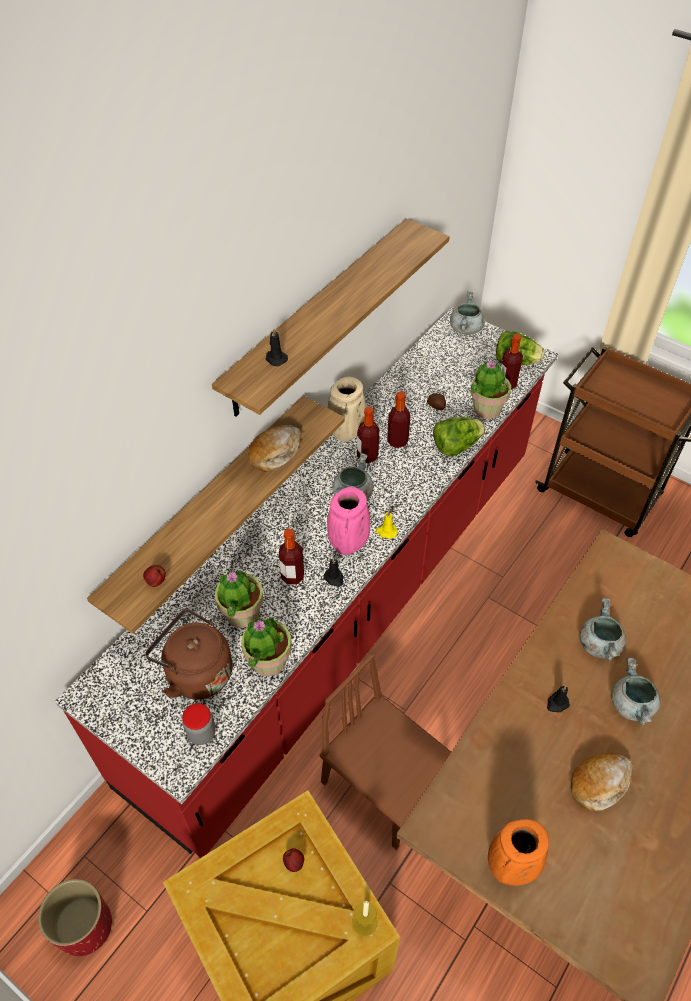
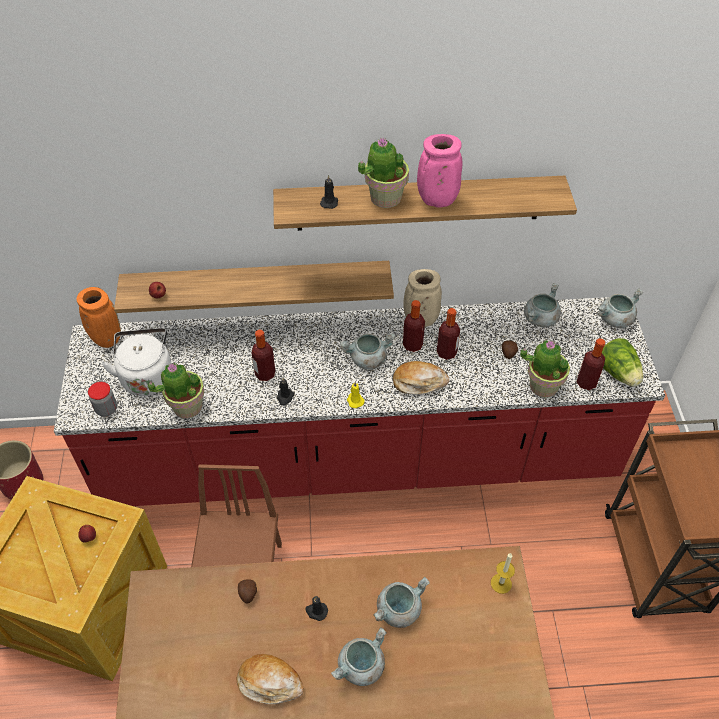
camera: 50 degrees right, 0 degrees up
brown kettle [145,609,233,700] -> white kettle [101,328,172,396]
potted plant [215,570,264,628] -> potted plant moved to [358,137,409,208]
bread [248,425,301,472] -> bread moved to [393,361,449,394]
pink vase [327,487,370,555] -> pink vase moved to [417,134,462,208]
candle [352,901,377,936] -> candle moved to [491,553,515,594]
lettuce [433,417,485,456] -> none
orange vase [488,819,549,886] -> orange vase moved to [76,287,121,348]
none -> potato [238,579,257,604]
none -> grey cooking pot [524,283,561,327]

